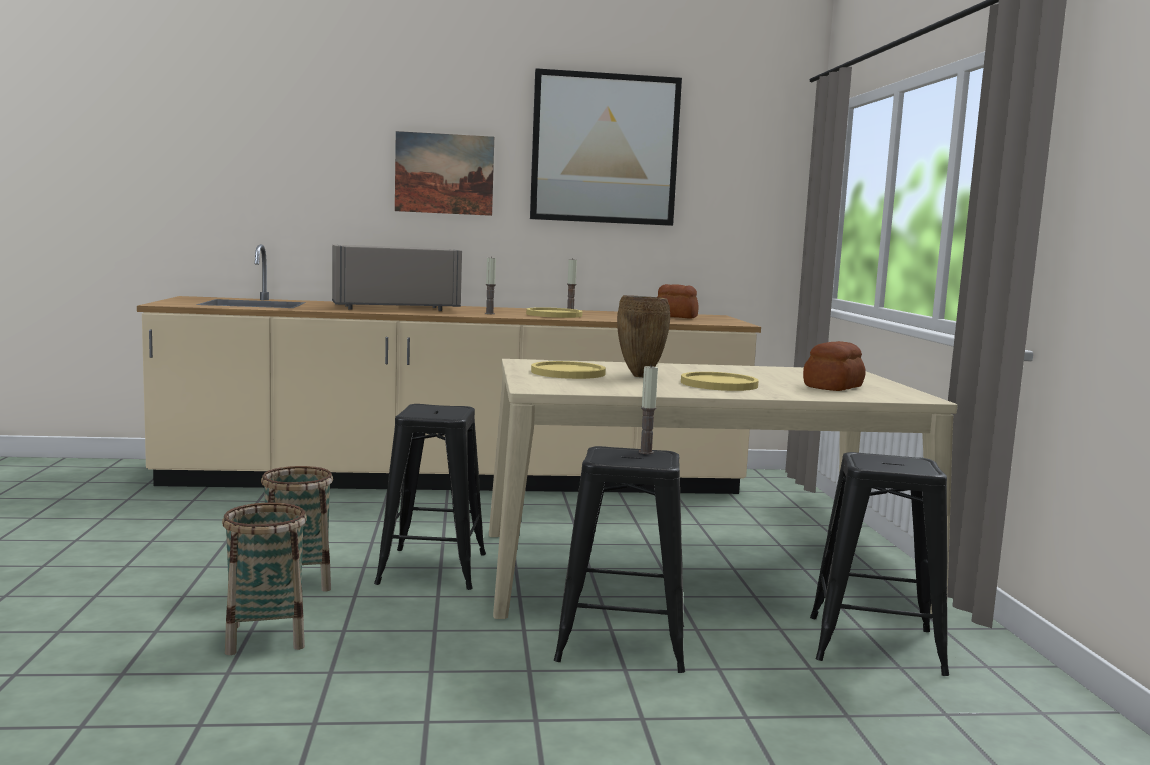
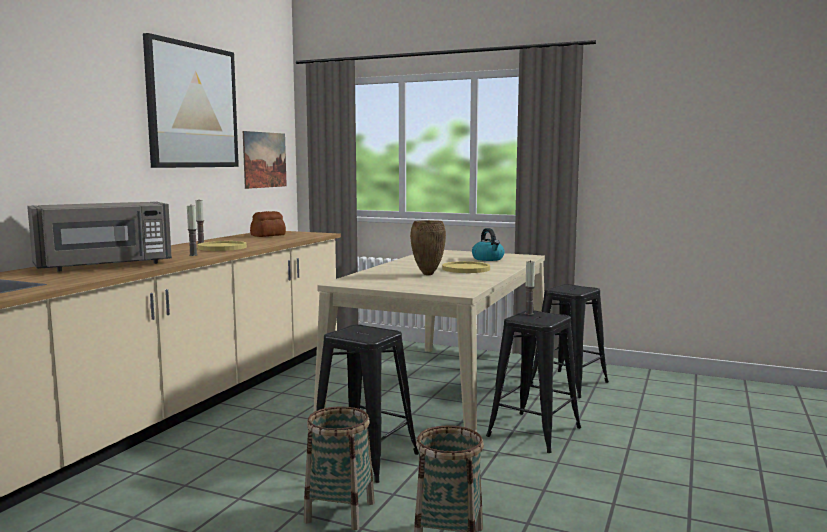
camera: 60 degrees left, 0 degrees up
grey microwave [332,245,462,311] -> grey microwave turned 135 degrees counterclockwise [27,202,172,271]
picture [395,131,494,216] -> picture moved to [243,131,287,189]
yellow plate [531,361,606,379] -> none
bread [803,341,866,391] -> kettle [472,228,505,261]

